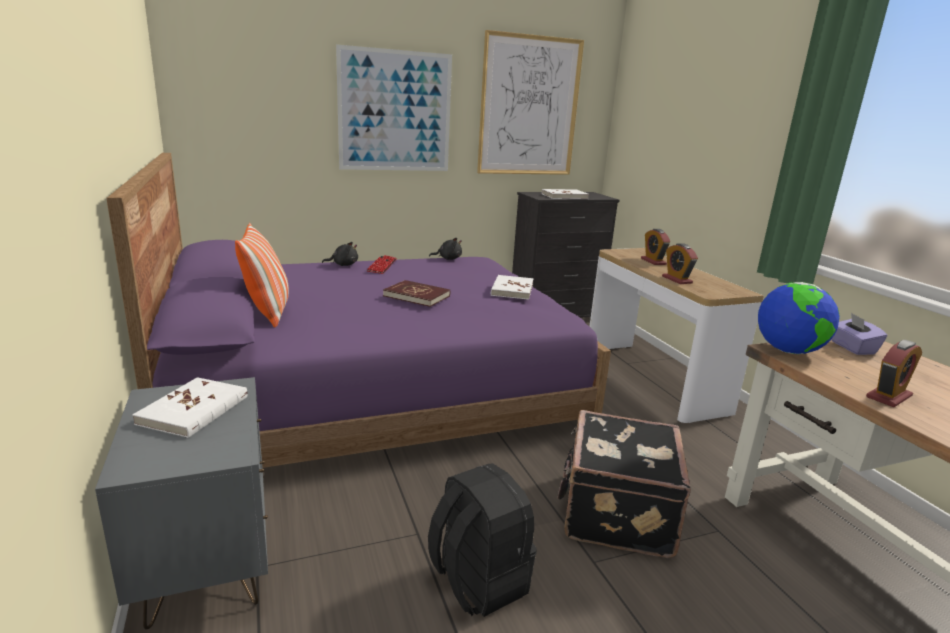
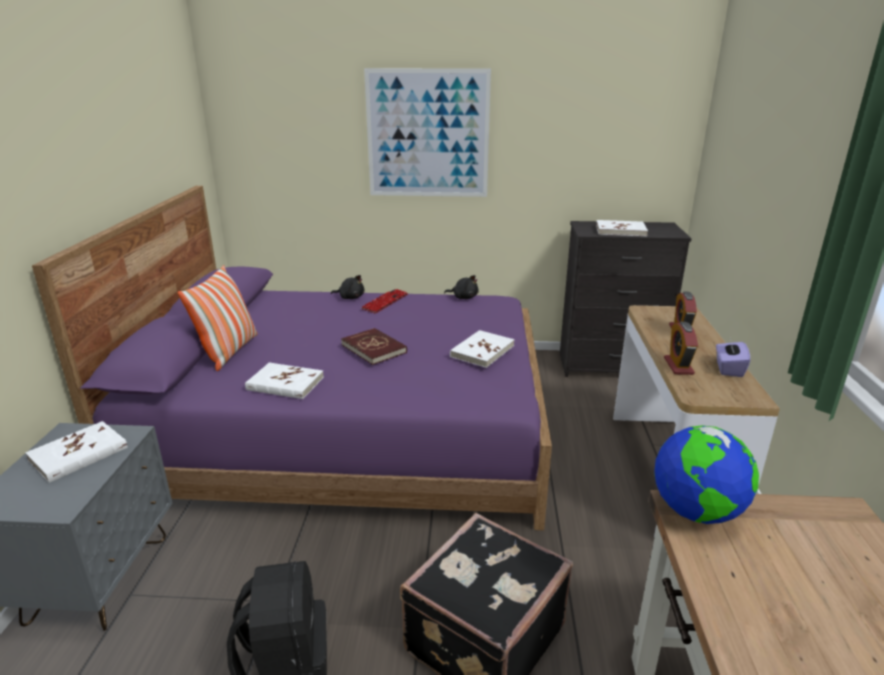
camera: 25 degrees right, 5 degrees up
picture [477,30,584,175] -> none
purple tissue box [831,313,887,355] -> purple tissue box moved to [716,337,750,377]
alarm clock [866,340,922,407] -> none
none -> white book [245,363,324,399]

